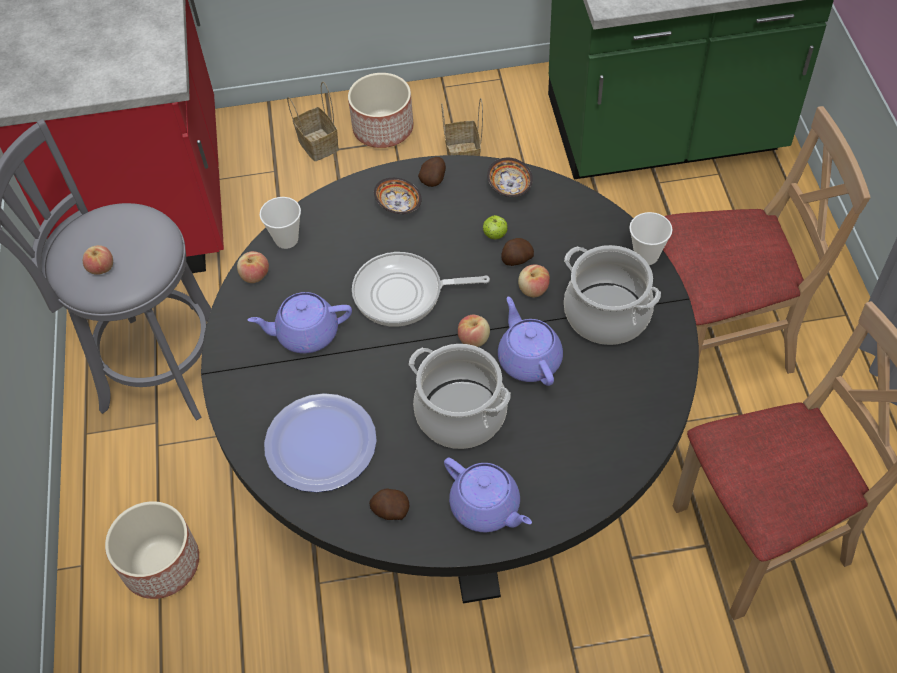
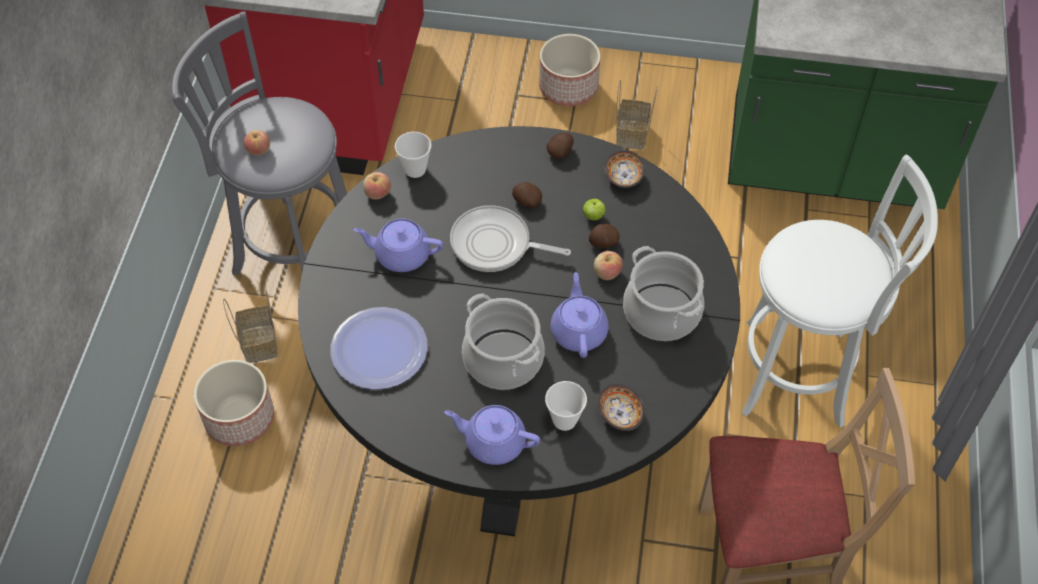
camera: 15 degrees right, 0 degrees up
basket [287,81,339,161] -> basket moved to [223,290,278,363]
potato [369,488,409,520] -> potato moved to [512,182,542,208]
bowl [374,178,422,214] -> bowl moved to [598,384,644,431]
purple teapot [444,458,532,532] -> purple teapot turned 135 degrees clockwise [444,405,540,465]
apple [458,315,490,347] -> none
cup [629,212,673,265] -> cup moved to [545,381,587,431]
beige chair [663,106,871,374] -> white stool [742,154,938,428]

